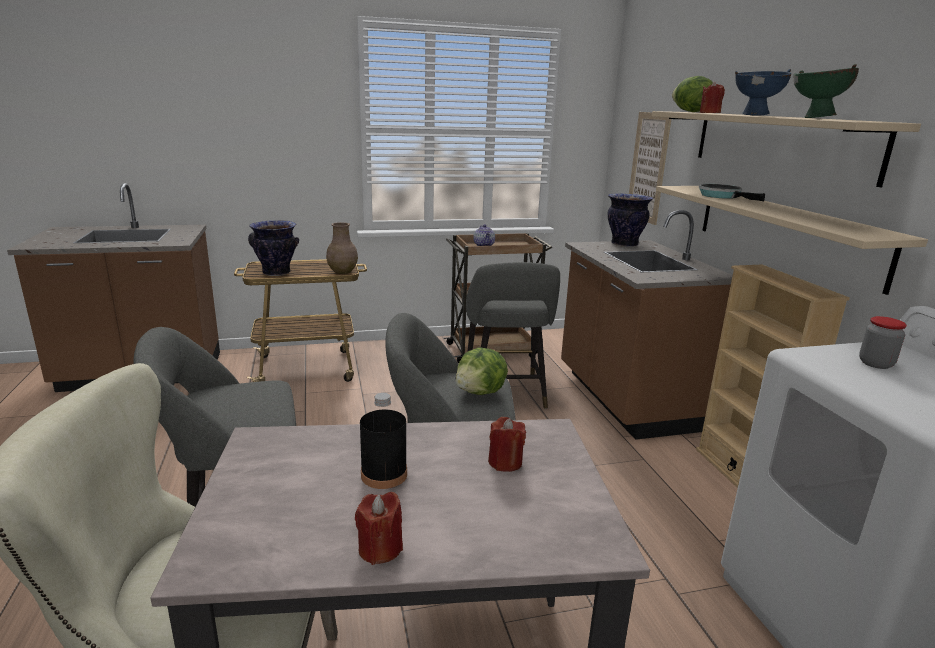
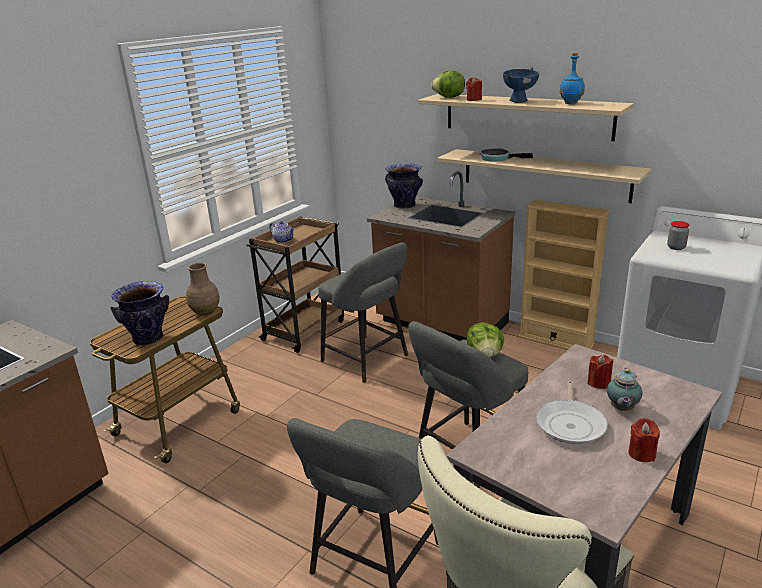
camera: 40 degrees left, 5 degrees up
black bottle [360,393,407,489] -> frying pan [536,381,608,444]
picture [629,112,671,225] -> none
green bowl [794,64,859,118] -> blue bottle [560,53,585,104]
none -> teapot [607,368,642,411]

